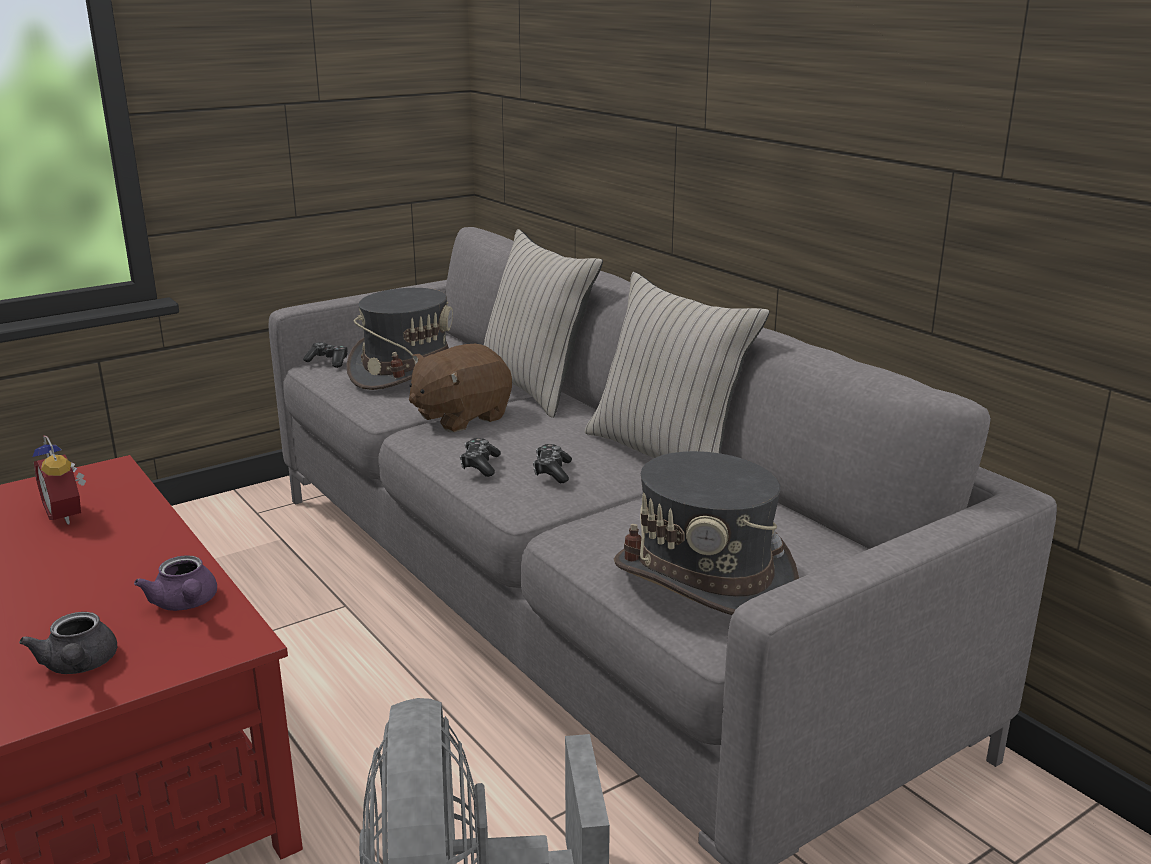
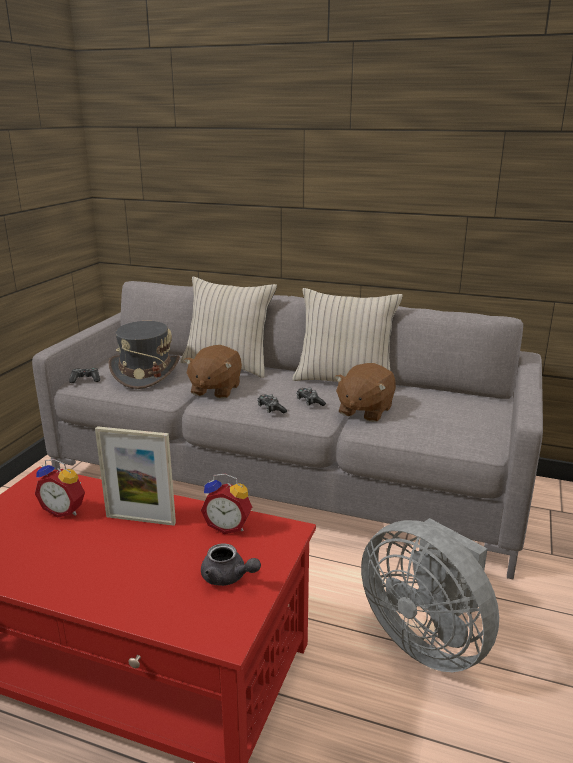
camera: 35 degrees left, 0 degrees up
purple teapot [134,556,217,611] -> alarm clock [201,474,252,534]
grey hat [614,451,799,615] -> none
none -> picture frame [95,426,176,526]
none -> brown plush toy [335,363,396,422]

